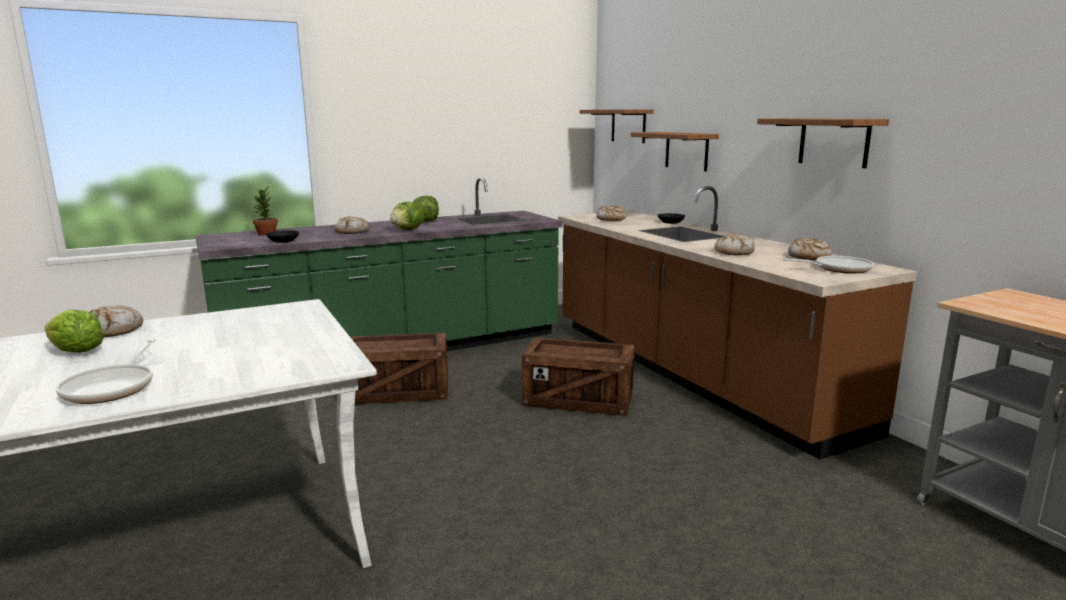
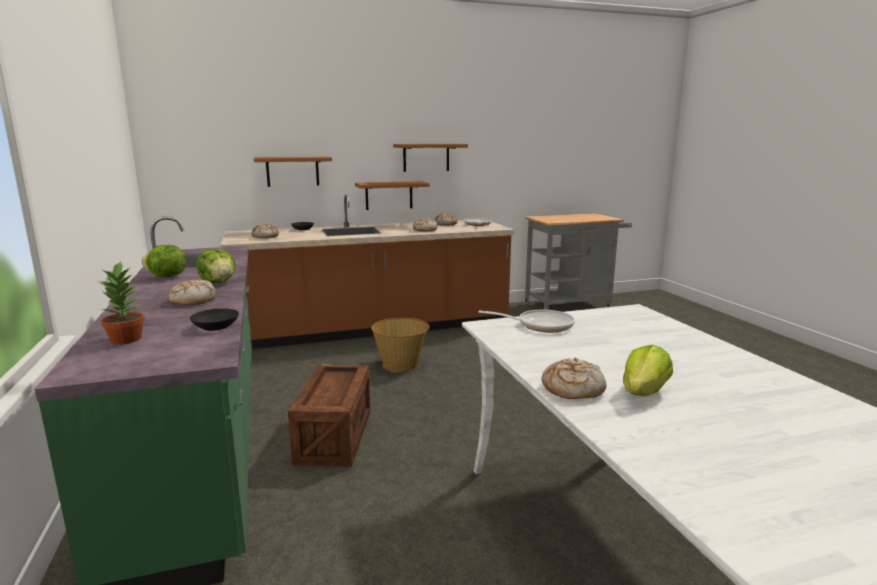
camera: 80 degrees left, 0 degrees up
frying pan [56,339,155,404] -> frying pan moved to [479,310,575,332]
crate [522,337,634,416] -> basket [371,318,429,372]
shelf [580,109,654,143] -> shelf moved to [355,181,429,210]

